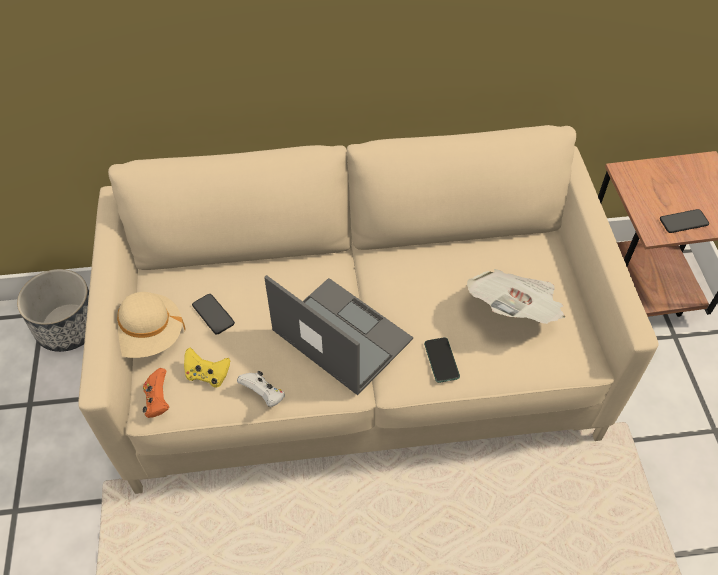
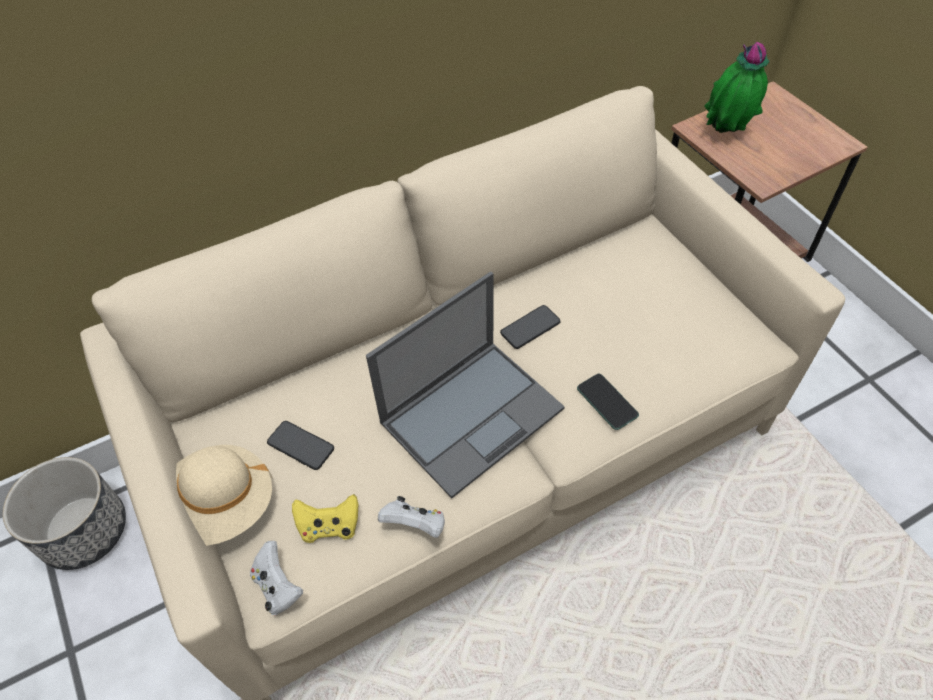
camera: 20 degrees left, 0 degrees up
orange game controller [143,368,169,418] -> white game controller [250,541,303,615]
laptop [264,275,413,395] -> laptop turned 120 degrees clockwise [366,271,565,498]
newspaper [467,269,565,324] -> none
phone [660,209,709,233] -> phone moved to [500,305,561,349]
none -> potted plant [704,42,769,133]

